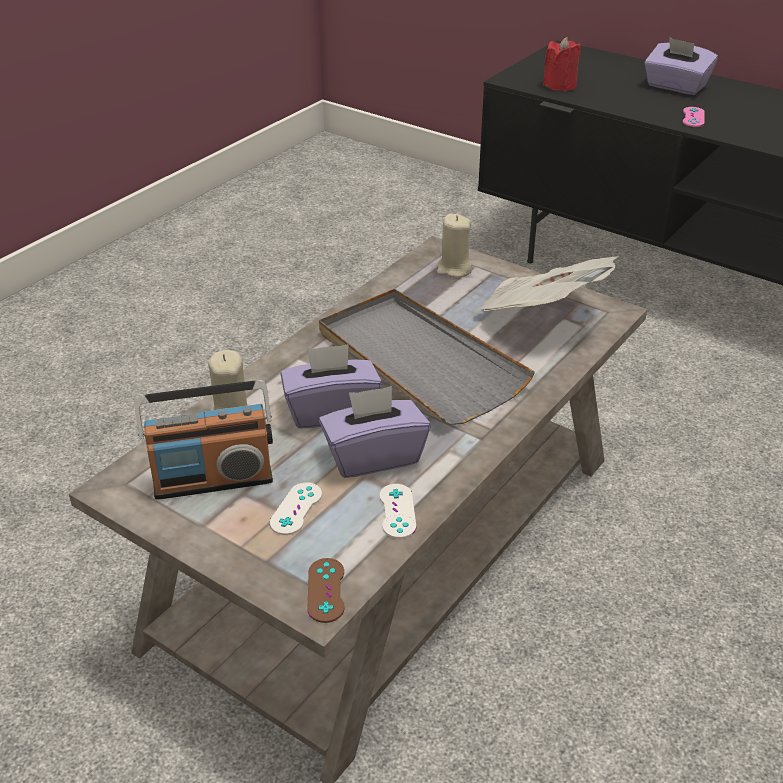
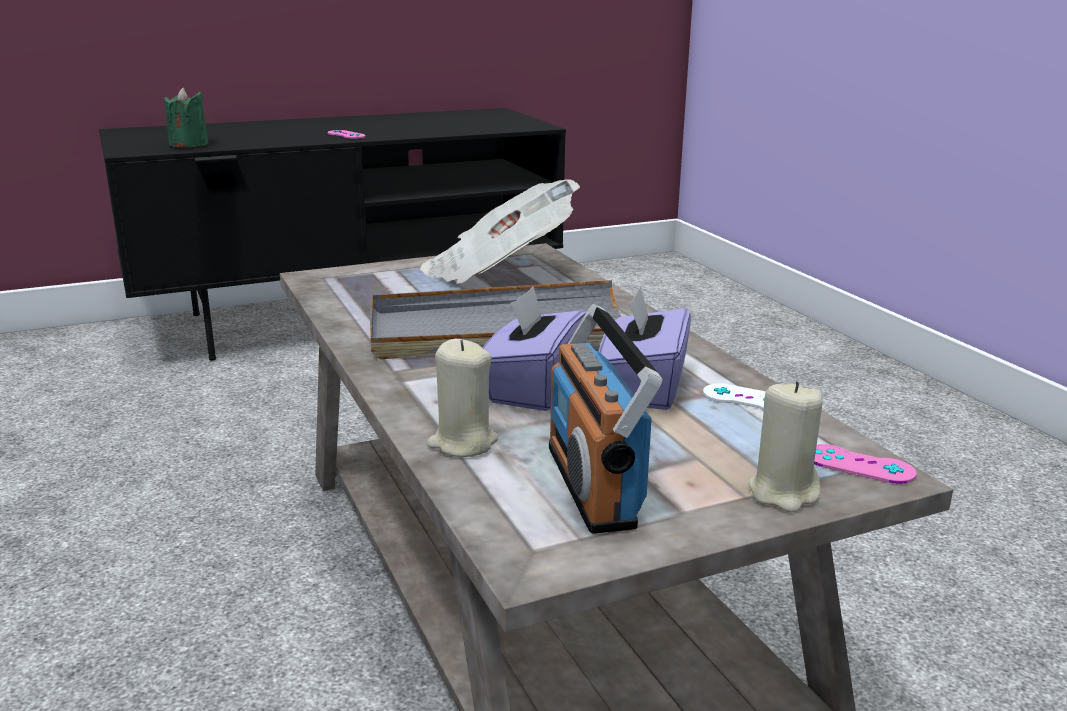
camera: 60 degrees left, 15 degrees down
radio [134,380,273,500] -> radio turned 150 degrees clockwise [549,304,663,534]
white game controller [270,482,322,535] -> none
brown game controller [307,558,345,623] -> pink game controller [814,444,917,484]
beige candle [437,214,472,277] -> beige candle moved to [748,381,822,513]
red candle [543,37,581,91] -> green candle [164,88,208,147]
purple tissue box [644,37,718,95] -> none

